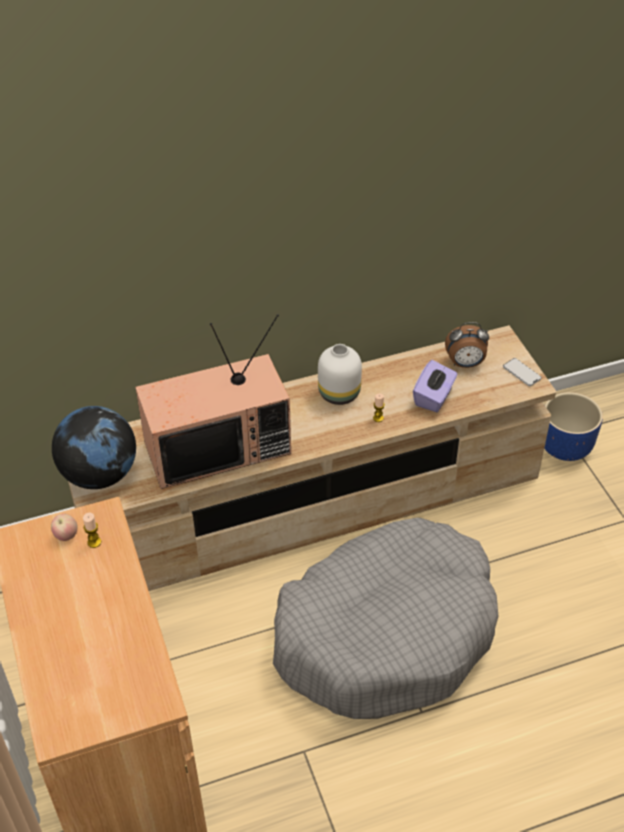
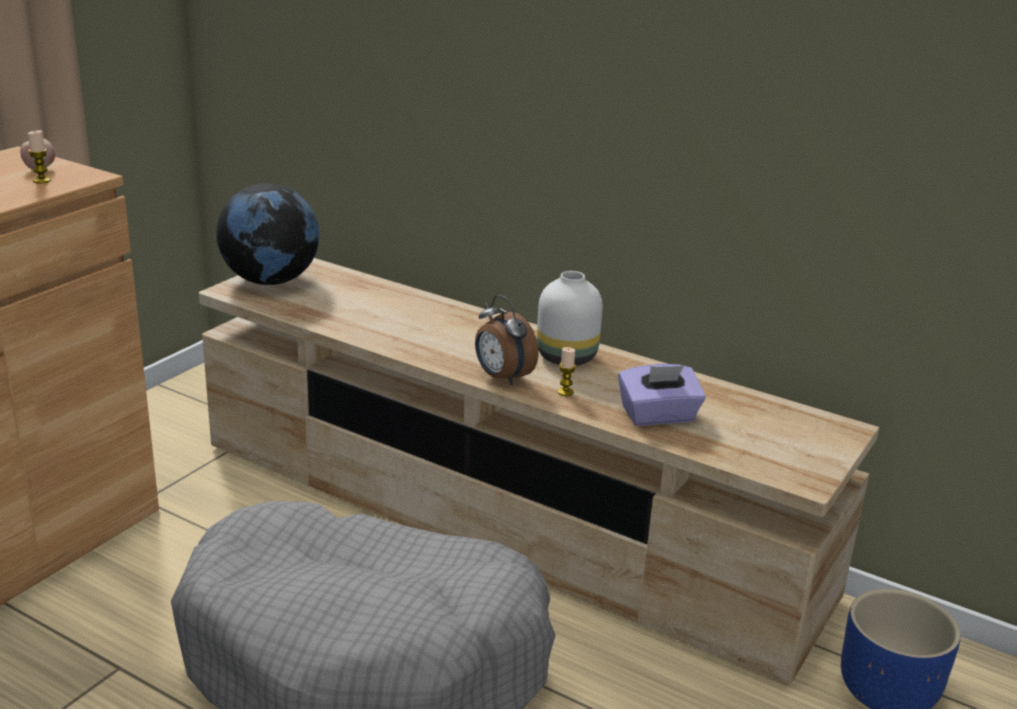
camera: 50 degrees right, 20 degrees down
television [135,314,291,489] -> none
alarm clock [445,322,489,368] -> alarm clock moved to [475,295,539,385]
phone [503,358,542,386] -> none

